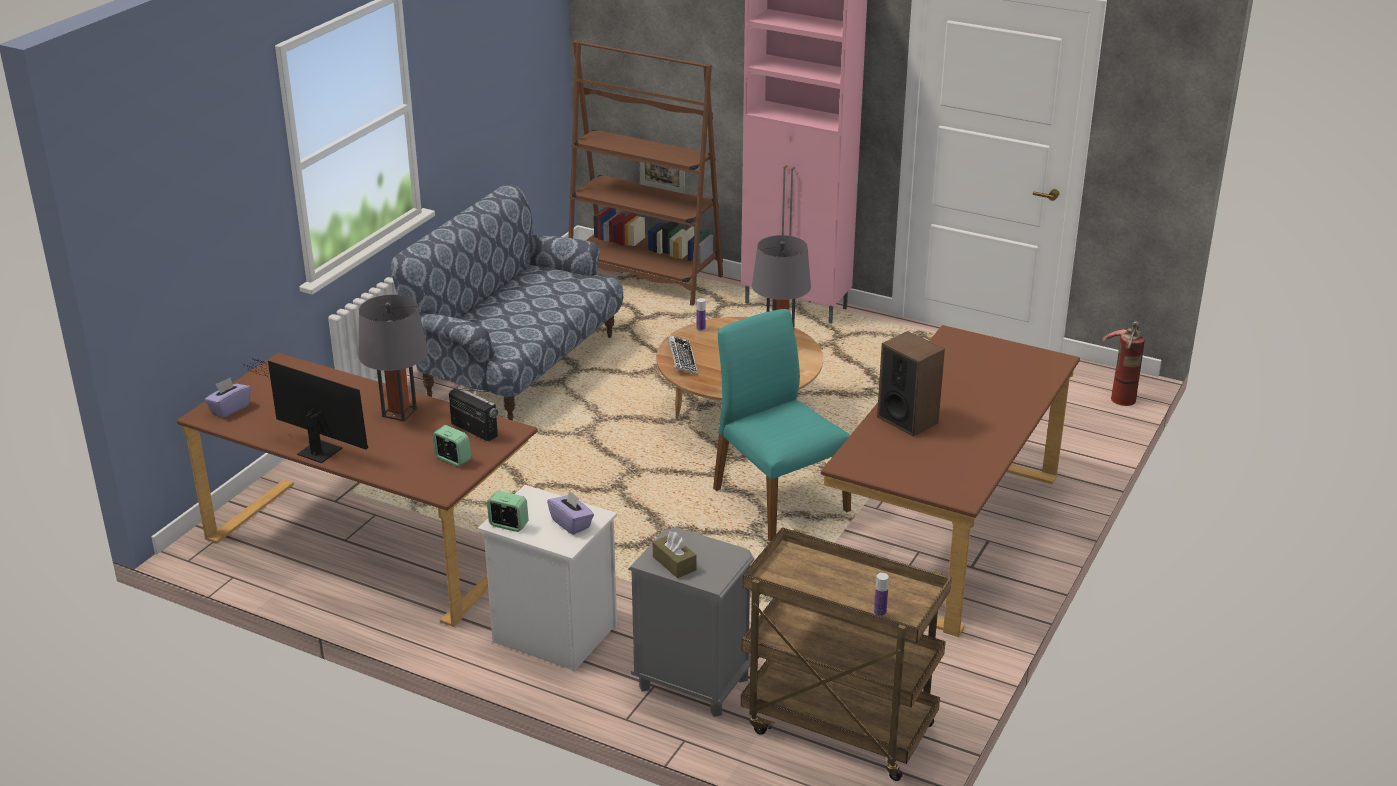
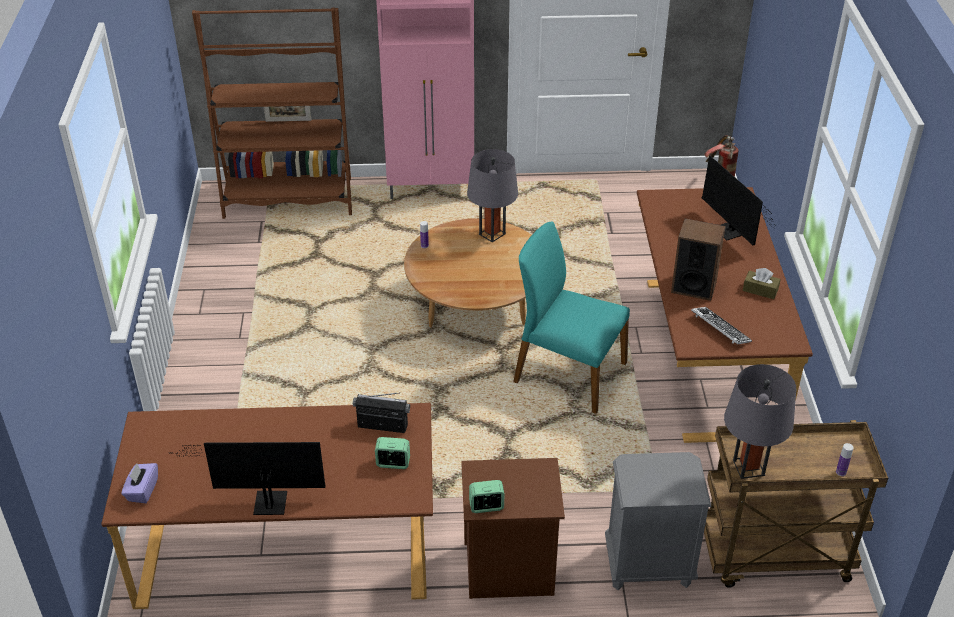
camera: 30 degrees left, 10 degrees up
grey table lamp [358,295,428,421] -> grey table lamp moved to [724,364,796,479]
sofa [391,184,623,420] -> none
white nightstand [478,485,617,671] -> brown nightstand [461,458,565,599]
purple tissue box [547,490,594,535] -> none
brown tissue box [653,531,696,578] -> brown tissue box moved to [743,268,780,299]
keyboard [668,335,698,375] -> keyboard moved to [691,307,752,344]
none -> monitor [702,155,778,245]

